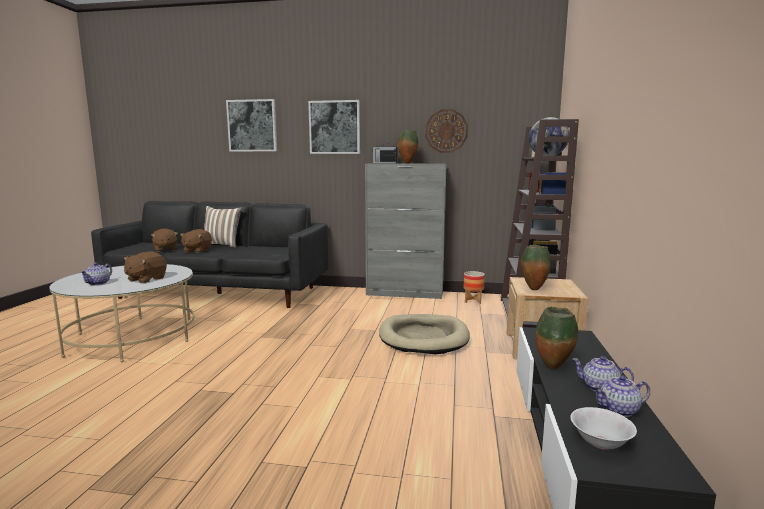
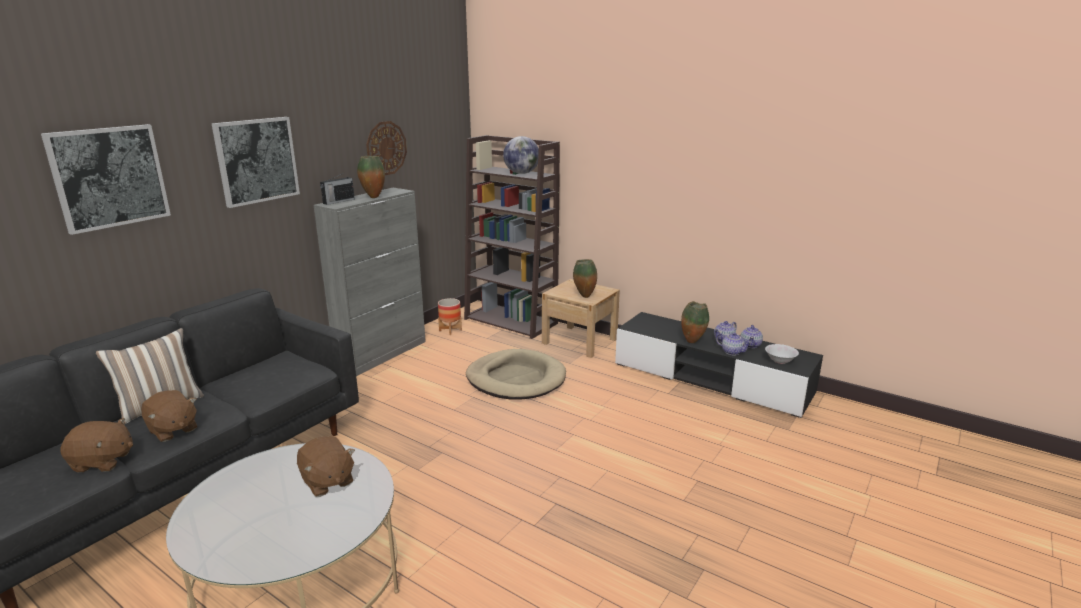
camera: 65 degrees left, 10 degrees up
teapot [80,262,112,286] -> teapot moved to [716,333,752,355]

